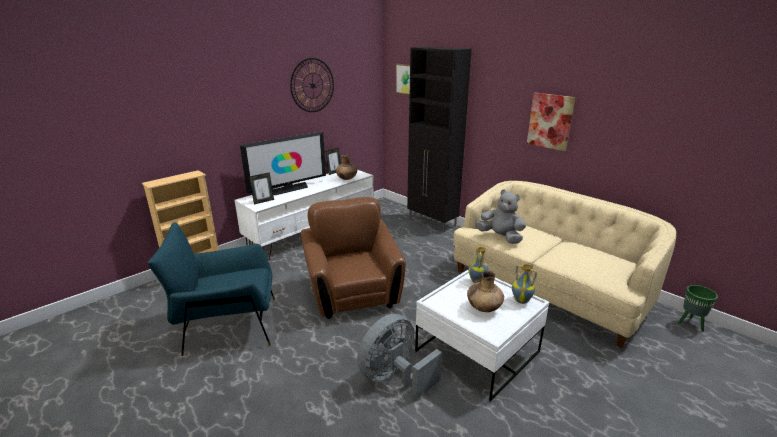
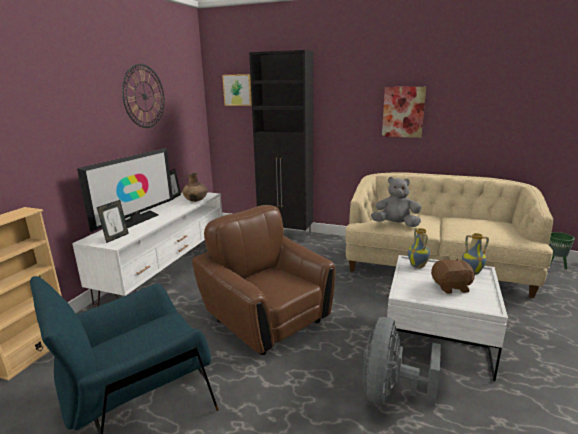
camera: 25 degrees left, 5 degrees down
brown vase [467,271,504,312] -> brown plush toy [431,258,475,294]

